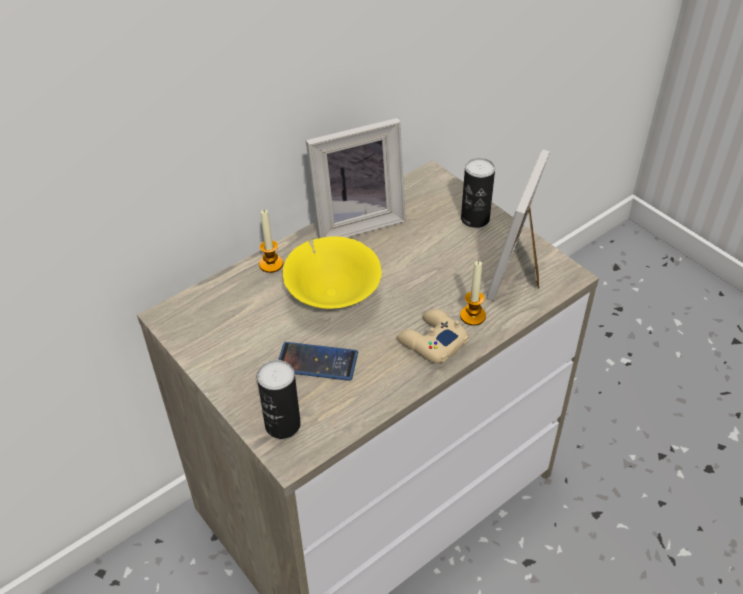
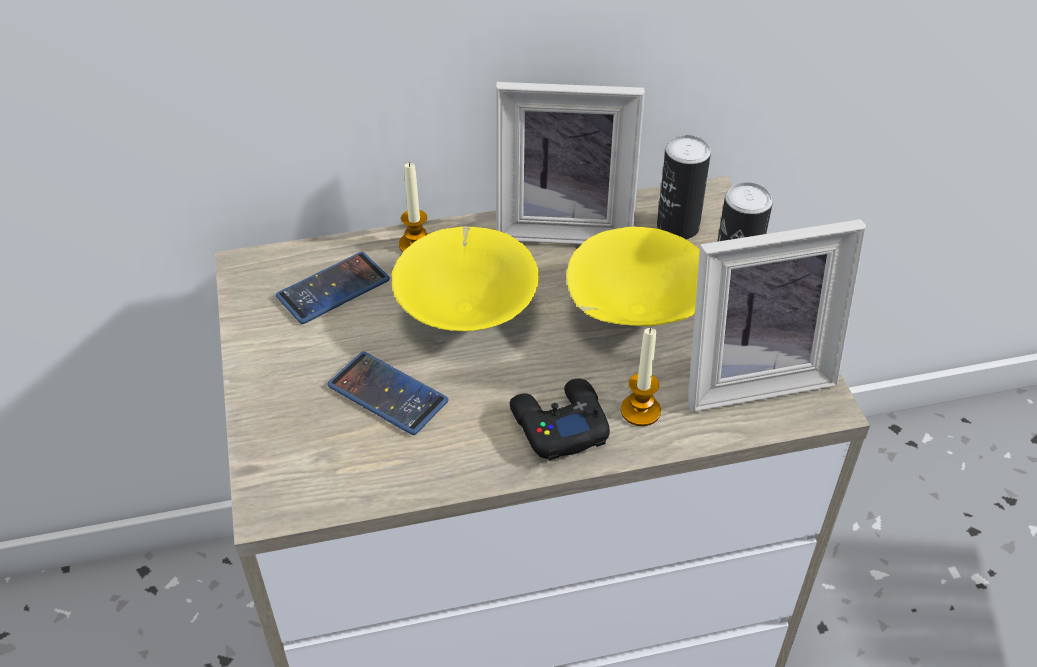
camera: 25 degrees right, 0 degrees up
can [257,360,301,439] -> can moved to [657,135,711,239]
beige game controller [397,309,469,364] -> black game controller [510,379,610,461]
picture frame [486,149,550,301] -> picture frame turned 150 degrees counterclockwise [688,219,866,412]
none -> phone [276,252,390,324]
none -> yellow bowl [567,227,700,326]

